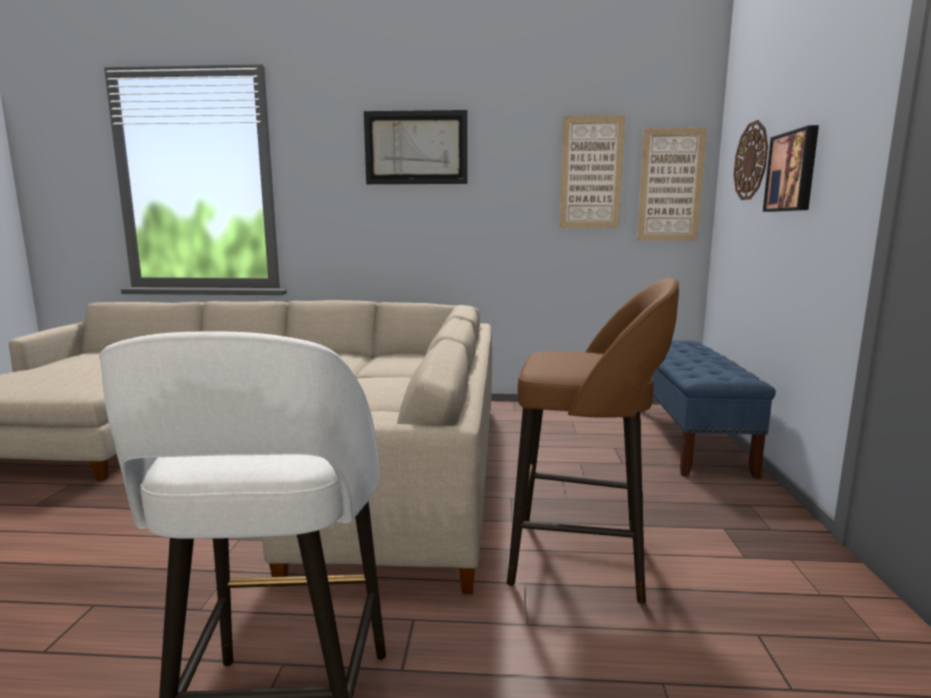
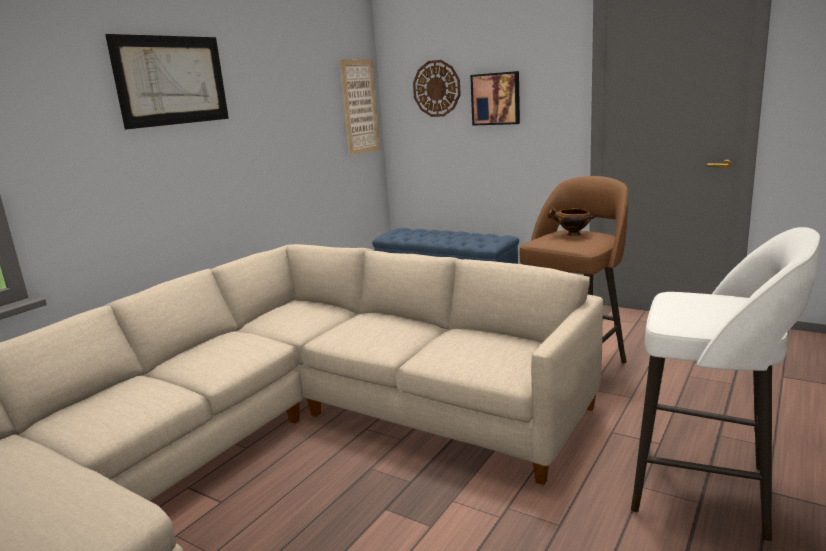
camera: 60 degrees left, 5 degrees up
picture [559,115,625,228] -> none
none -> bowl [547,207,595,236]

